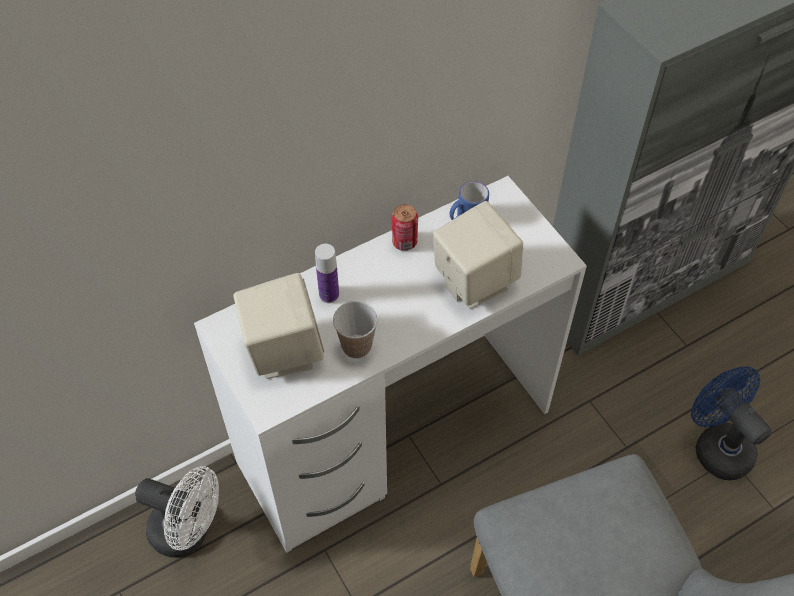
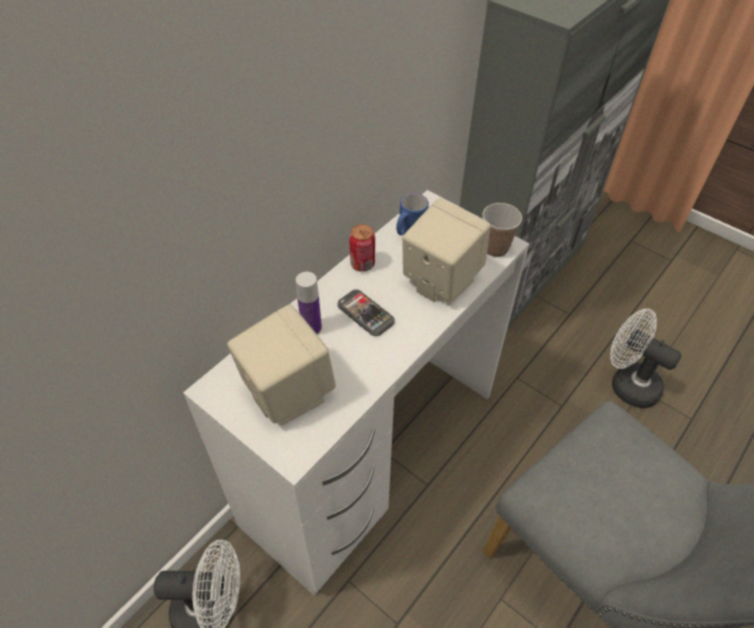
camera: 20 degrees left, 5 degrees down
cup [333,301,378,359] -> cup moved to [482,203,522,257]
blue fan [691,366,772,480] -> white fan [610,309,682,408]
none -> phone [337,290,395,336]

